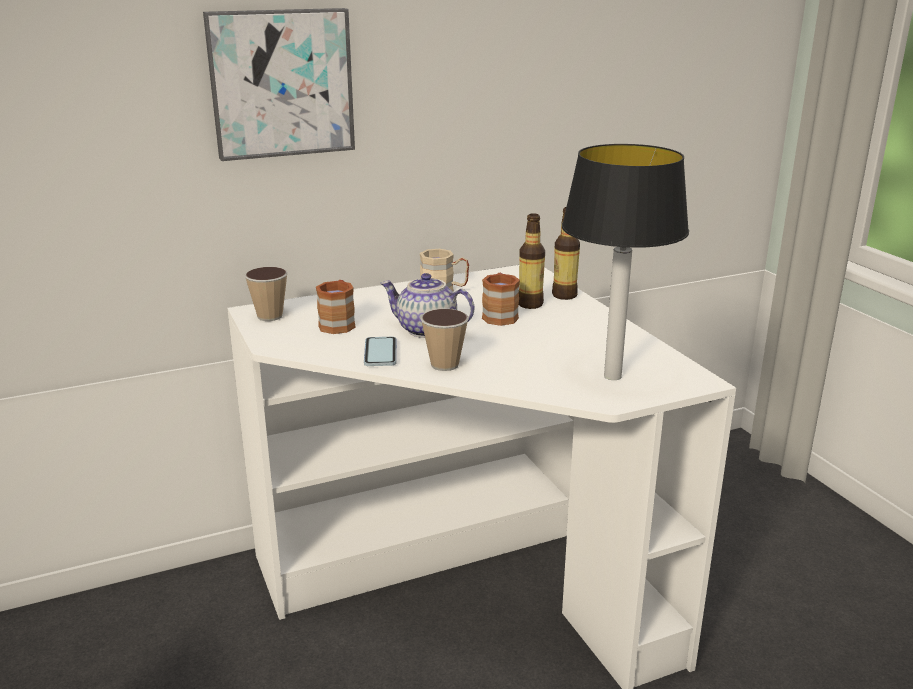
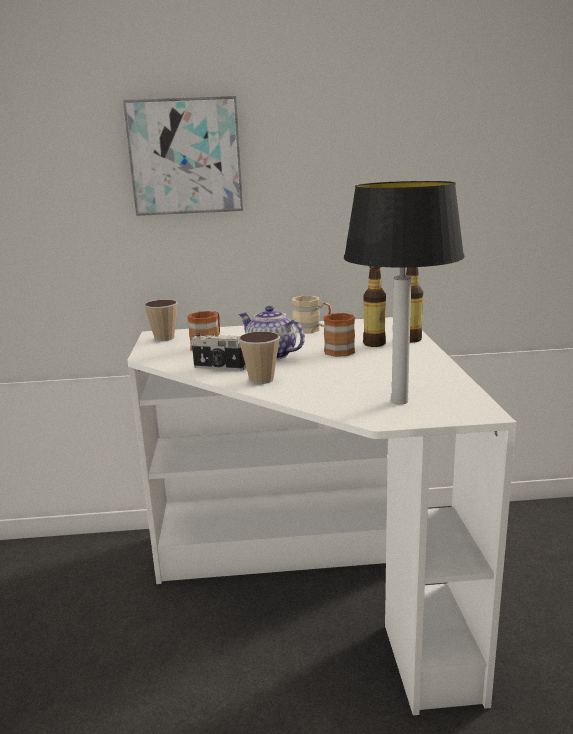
camera: 20 degrees right, 5 degrees down
phone [364,337,397,366] -> camera [191,333,246,371]

